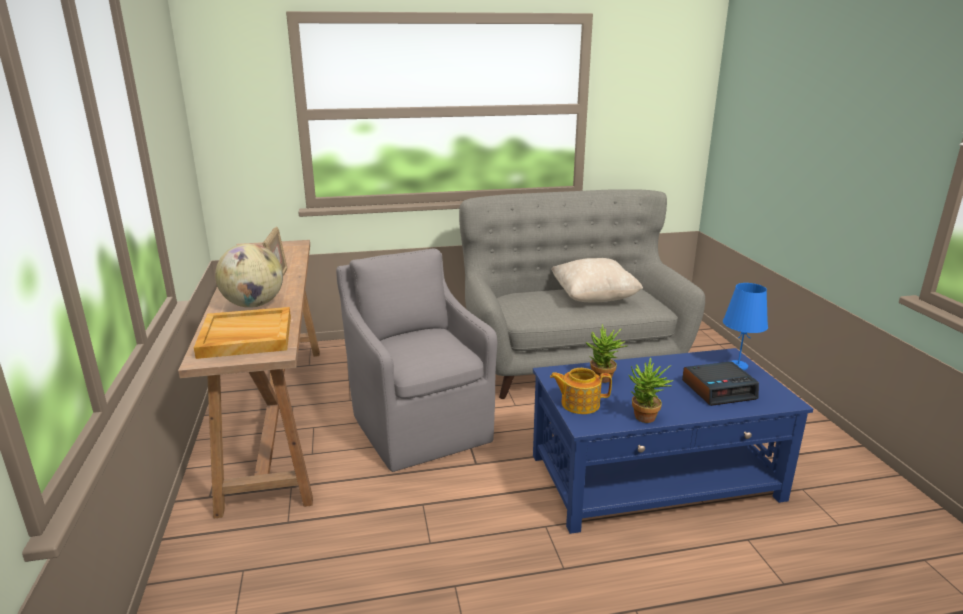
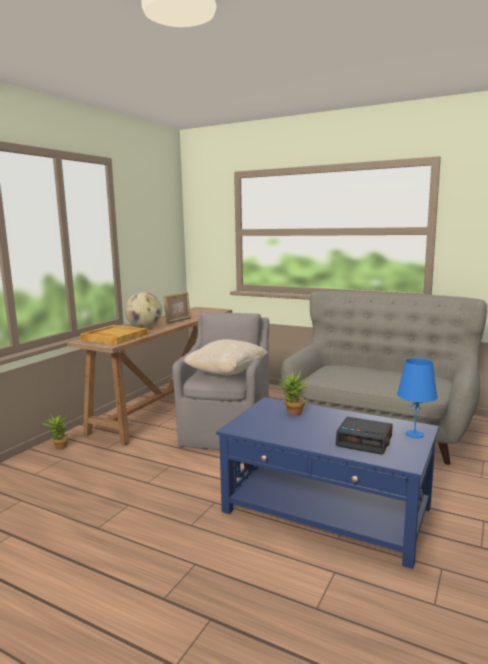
camera: 40 degrees right, 10 degrees down
teapot [550,368,612,414] -> none
beige pillow [551,258,643,302] -> beige pillow moved to [183,339,268,375]
potted plant [629,358,674,423] -> potted plant moved to [43,414,69,449]

